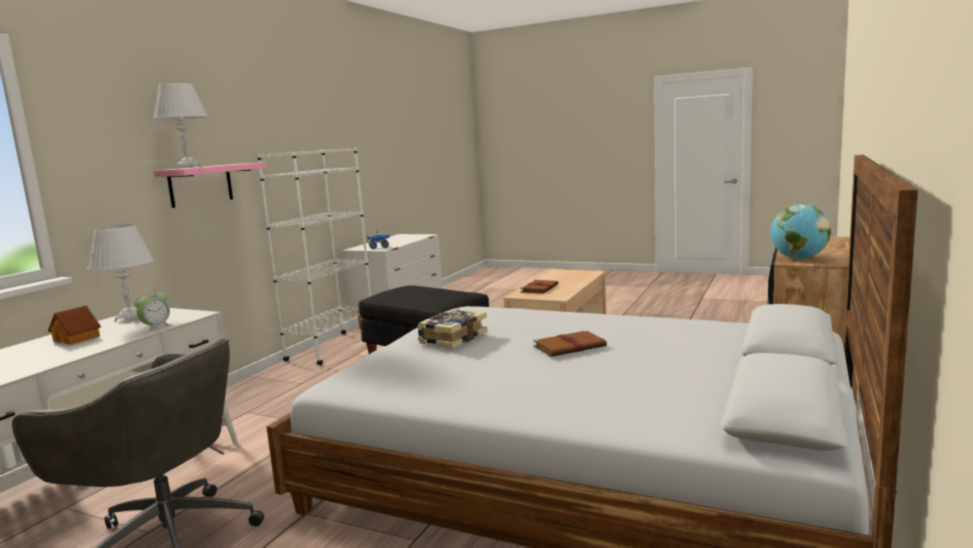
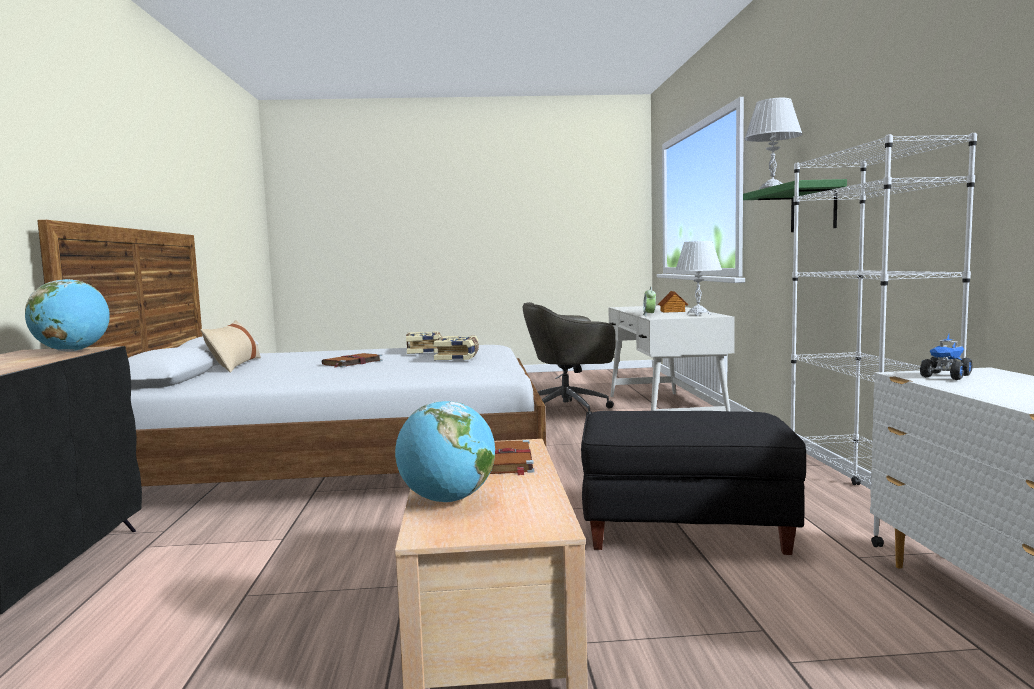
camera: 150 degrees right, 5 degrees down
pink shelf [154,162,266,208] -> green shelf [743,179,847,232]
none -> beige pillow [201,320,261,373]
none -> globe [395,401,495,503]
none -> book [406,331,442,354]

